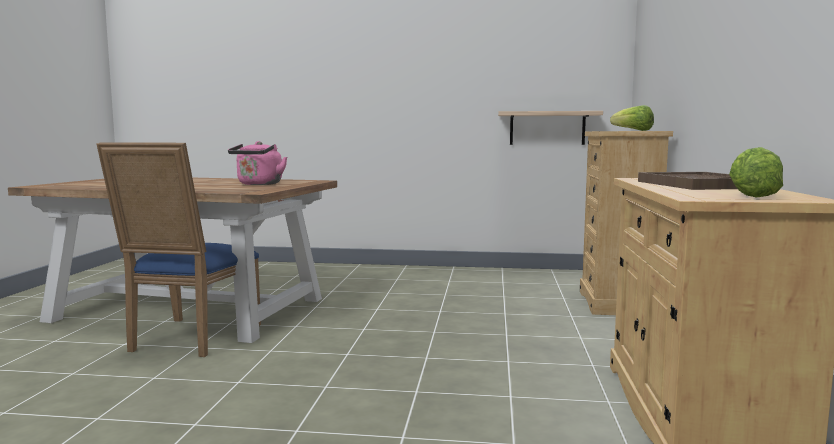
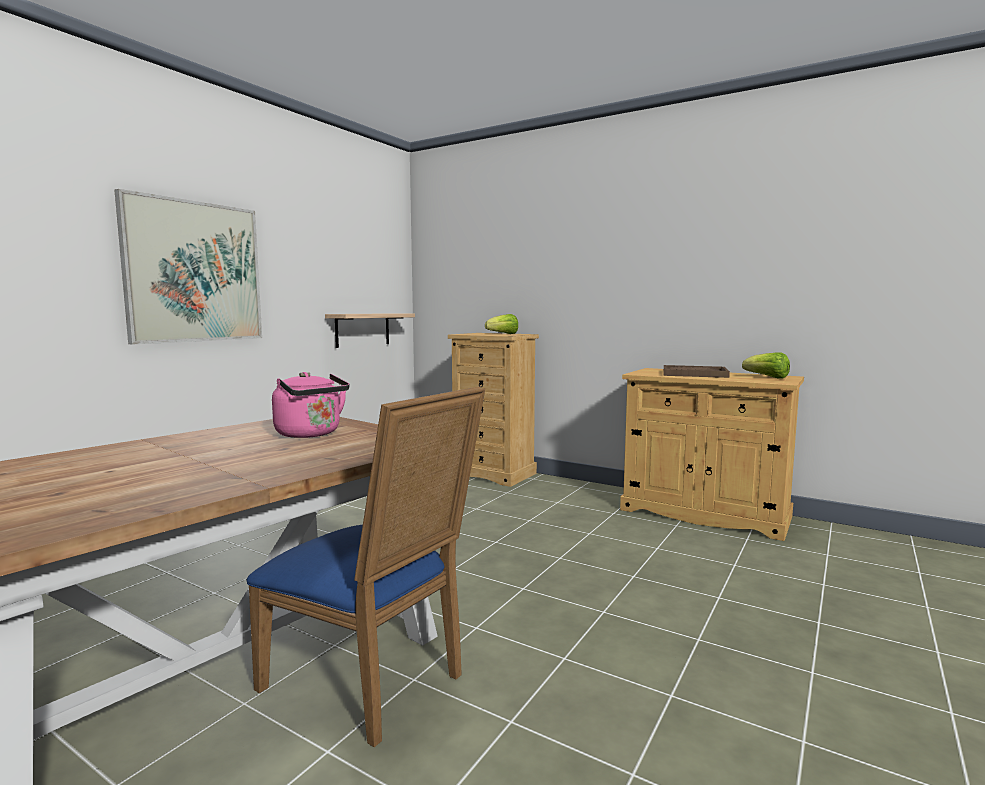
camera: 65 degrees left, 0 degrees up
none -> picture [115,189,262,344]

